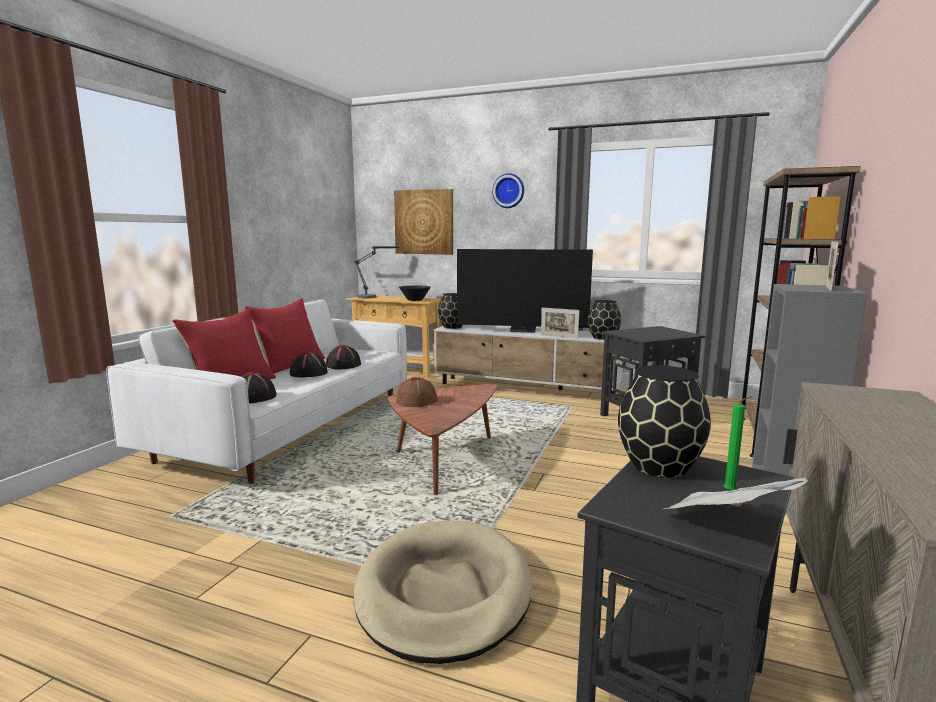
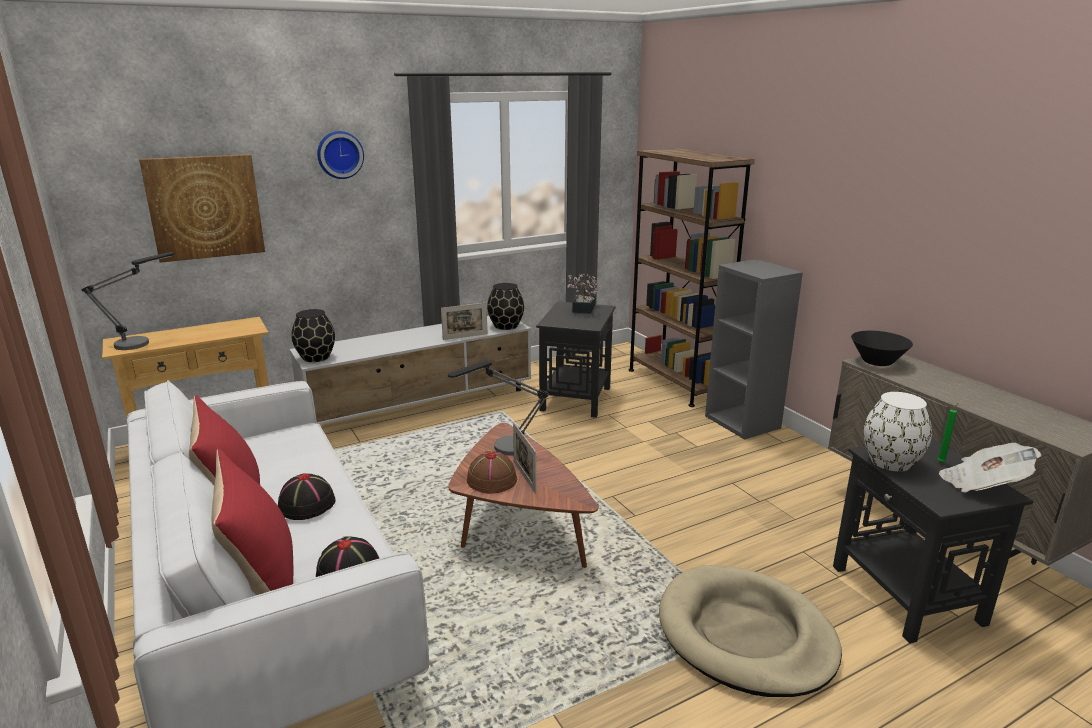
camera: 50 degrees left, 10 degrees up
black hat [326,345,361,369] -> none
black bowl [399,286,431,301] -> black bowl moved to [851,331,913,366]
television [457,249,593,333] -> none
black vase [618,365,711,478] -> white vase [864,392,932,472]
picture frame [826,241,839,291] -> picture frame moved to [513,422,536,494]
none -> table lamp [448,360,549,455]
none -> potted plant [567,273,601,314]

